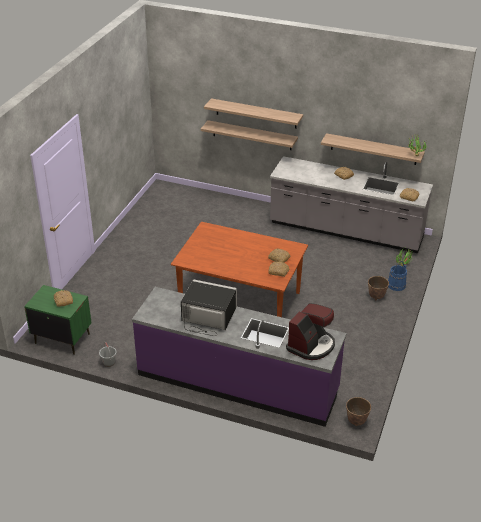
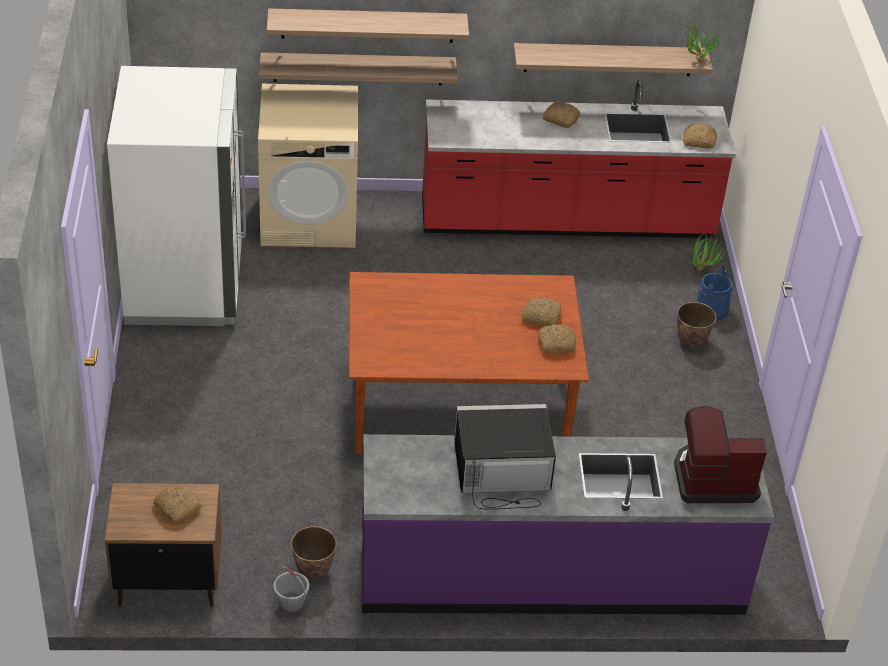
camera: 25 degrees left, 5 degrees up
green nightstand [24,285,92,355] -> brown nightstand [105,483,222,607]
grey counter [270,156,433,253] -> red counter [422,80,736,238]
coffee machine [286,303,335,360] -> coffee machine turned 105 degrees counterclockwise [674,406,767,503]
planter [346,397,371,426] -> planter moved to [291,526,337,580]
none -> white fridge [107,66,246,326]
none -> beige washing machine [258,84,358,248]

